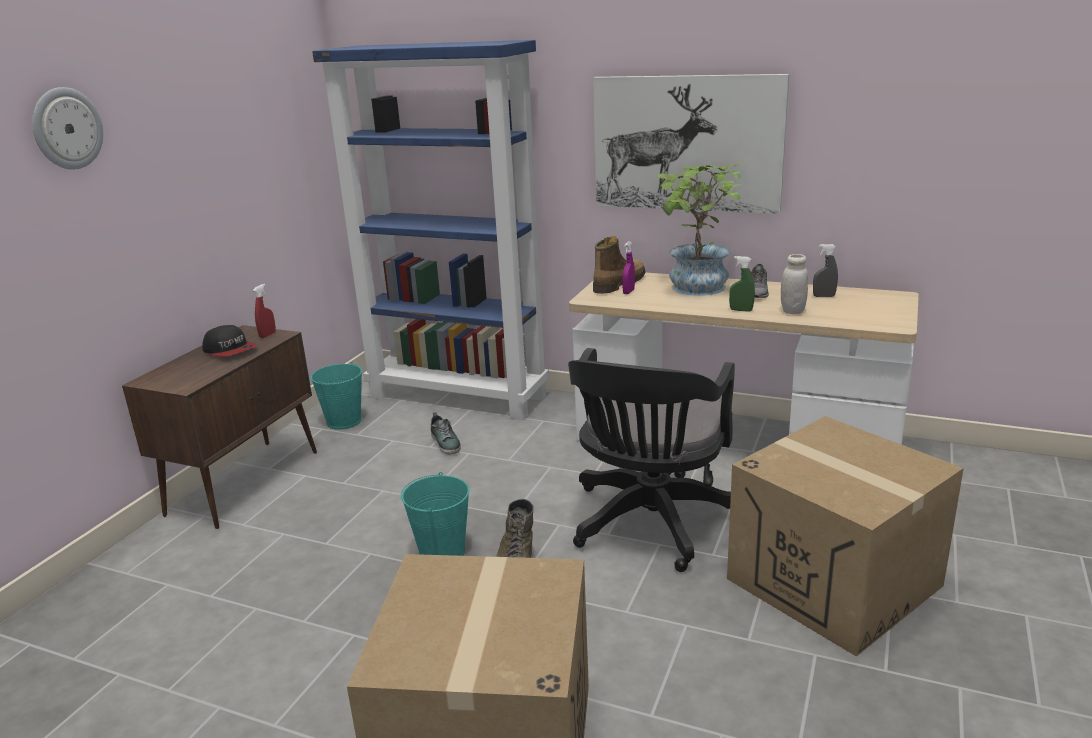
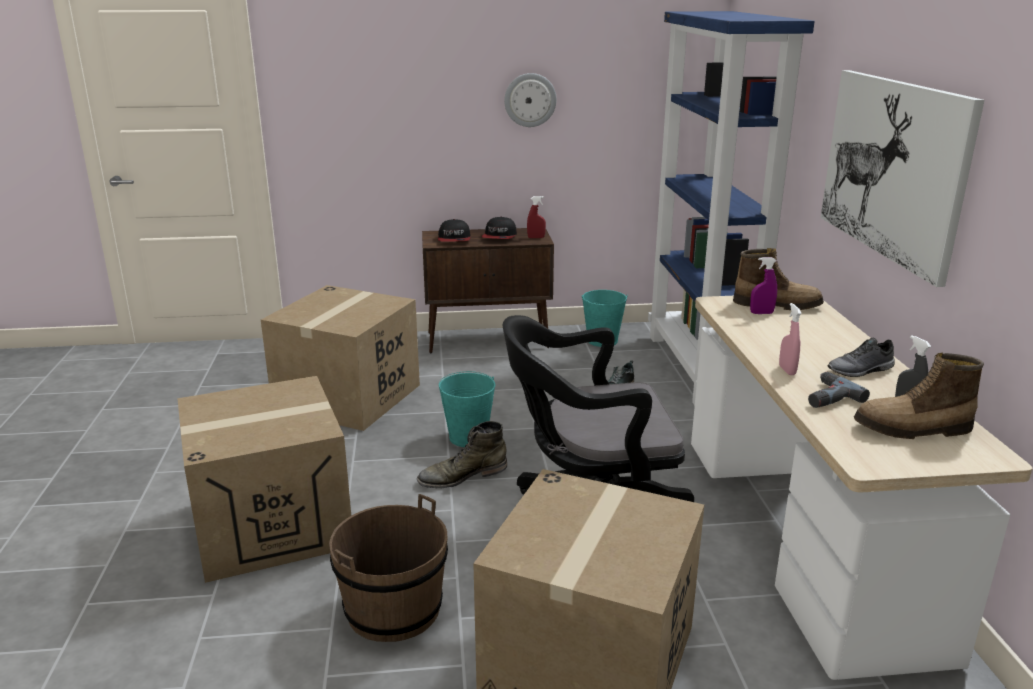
camera: 60 degrees right, 0 degrees up
wall clock [32,87,103,170] -> wall clock moved to [504,73,557,127]
potted plant [657,162,743,296] -> none
green spray bottle [729,256,755,312] -> pink spray bottle [779,303,802,375]
white jar [781,254,808,314] -> power drill [808,372,870,408]
none -> cardboard box [261,285,420,431]
none -> brown bucket [329,494,448,642]
none -> cap [438,219,471,241]
none -> boot [854,352,984,439]

